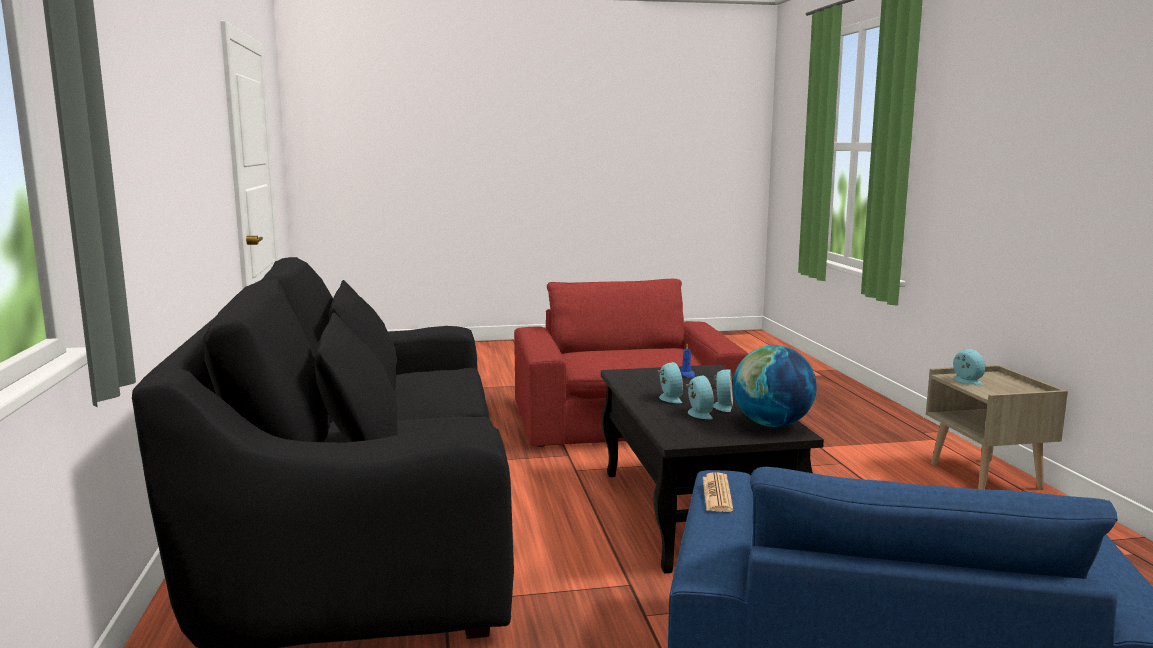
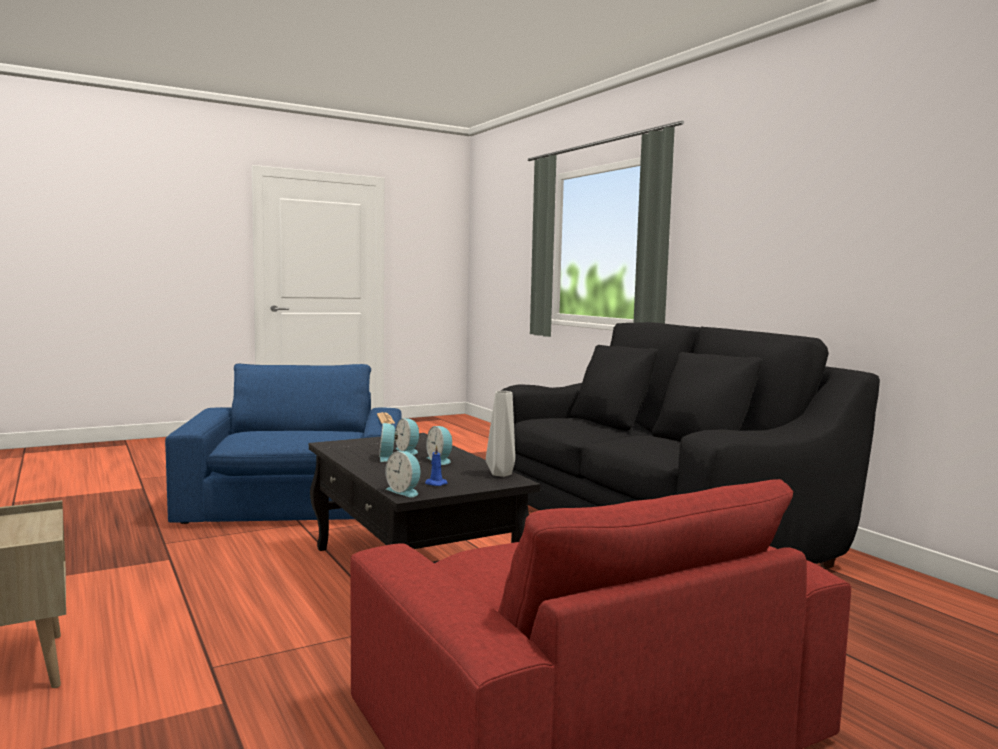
camera: 160 degrees right, 5 degrees down
globe [733,345,817,427] -> none
alarm clock [953,349,986,385] -> alarm clock moved to [385,451,421,497]
none -> grey vase [486,391,515,477]

